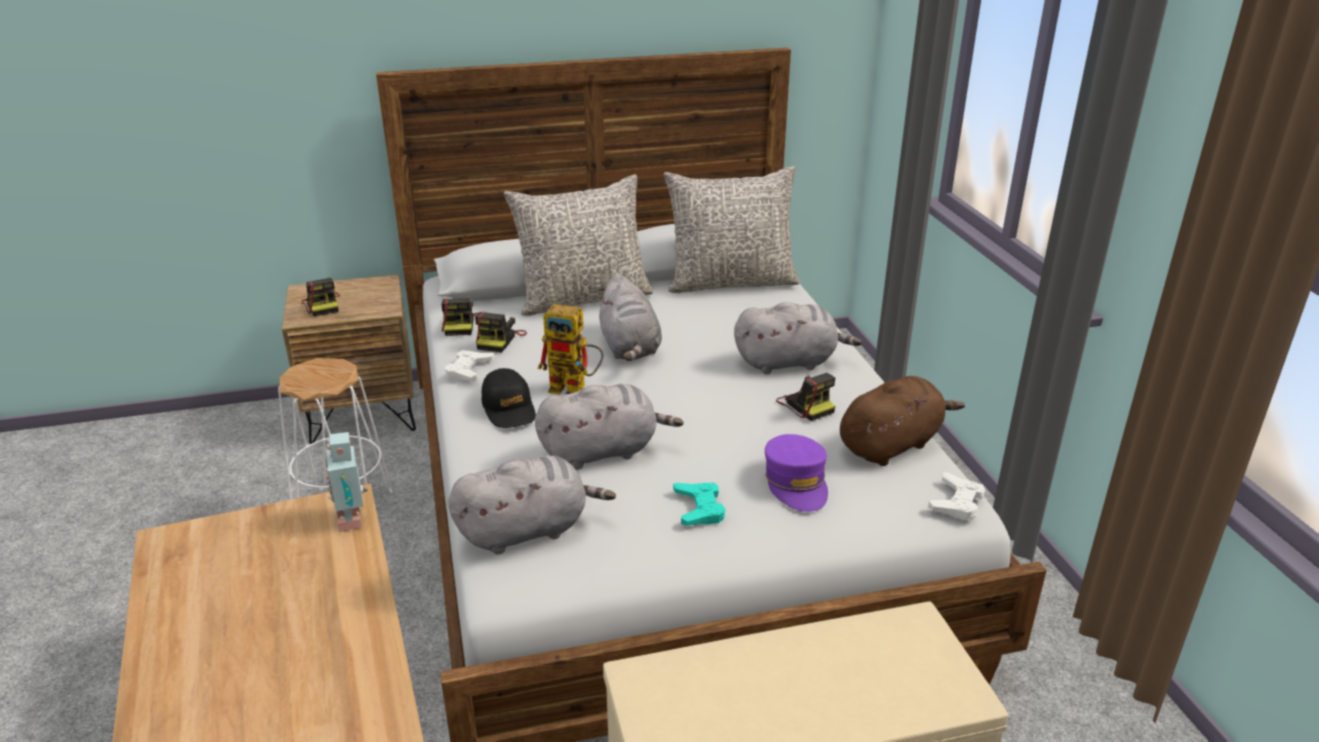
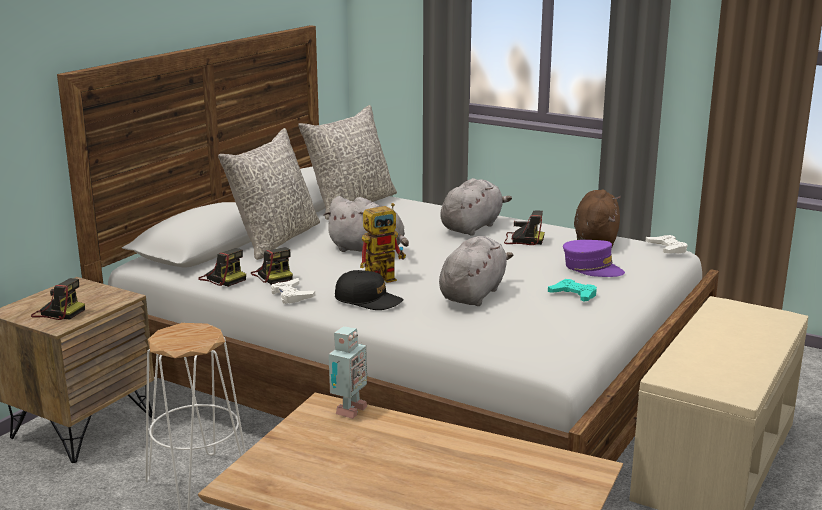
camera: 45 degrees left, 10 degrees down
toy robot [325,432,368,532] -> toy robot turned 90 degrees counterclockwise [329,326,367,419]
grey plush toy [448,455,616,555] -> none

